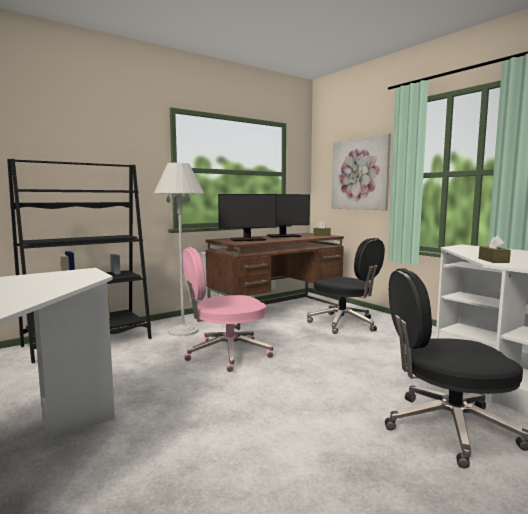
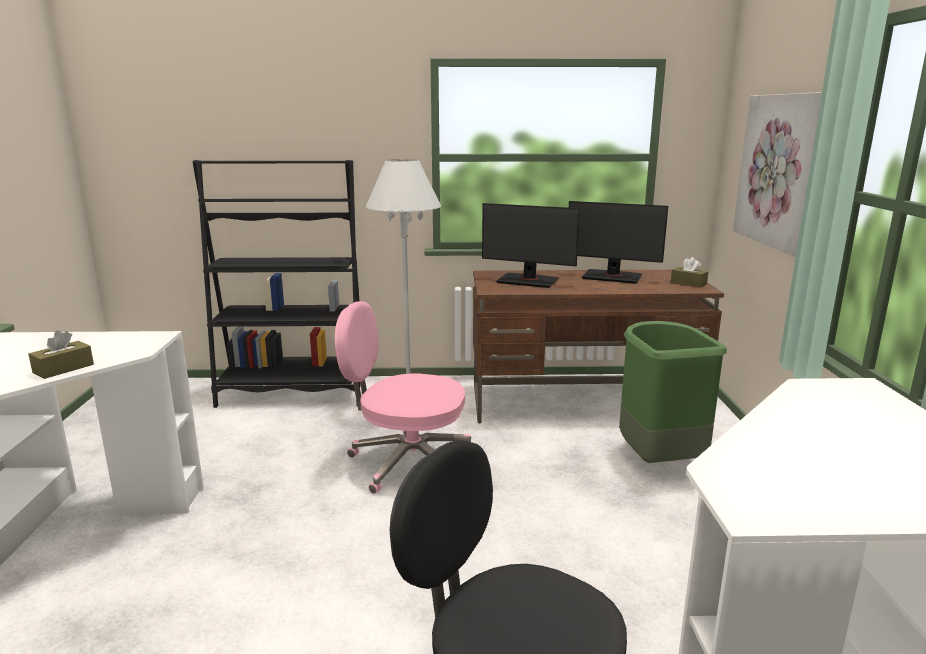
camera: 35 degrees right, 10 degrees up
black office chair [307,238,385,334] -> green trash can [619,321,727,463]
brown tissue box [479,236,511,263] -> brown tissue box moved to [28,330,94,379]

